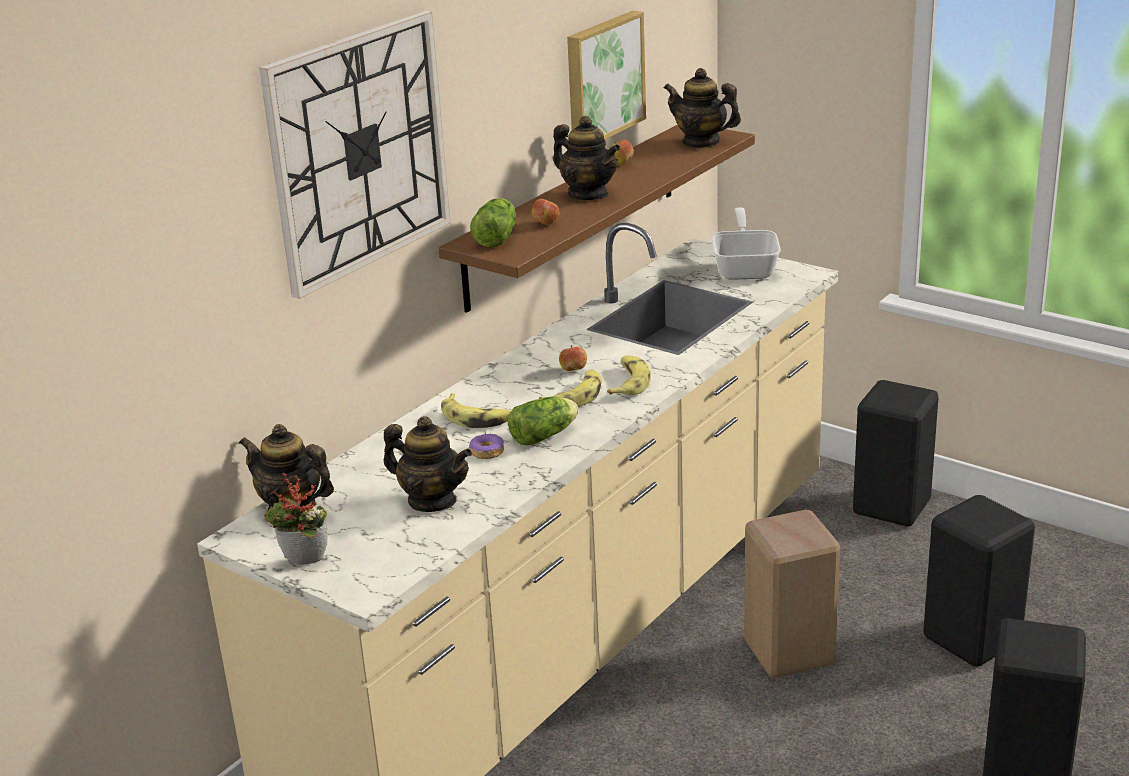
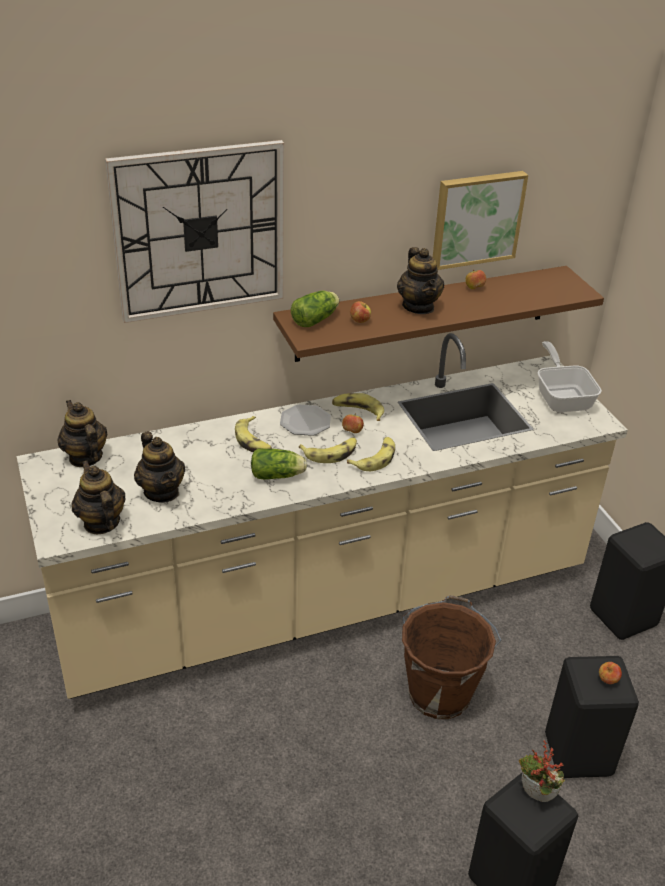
camera: 30 degrees right, 10 degrees up
potted plant [264,473,328,565] -> potted plant moved to [519,740,565,802]
donut [469,433,504,459] -> none
teapot [664,68,741,148] -> teapot moved to [71,461,126,534]
frying pan [711,208,781,280] -> frying pan turned 45 degrees counterclockwise [537,341,602,413]
beige stool [744,510,840,678] -> brown bucket [402,595,501,719]
none -> plate [280,405,331,436]
none -> banana [332,393,384,421]
none -> apple [599,662,622,684]

